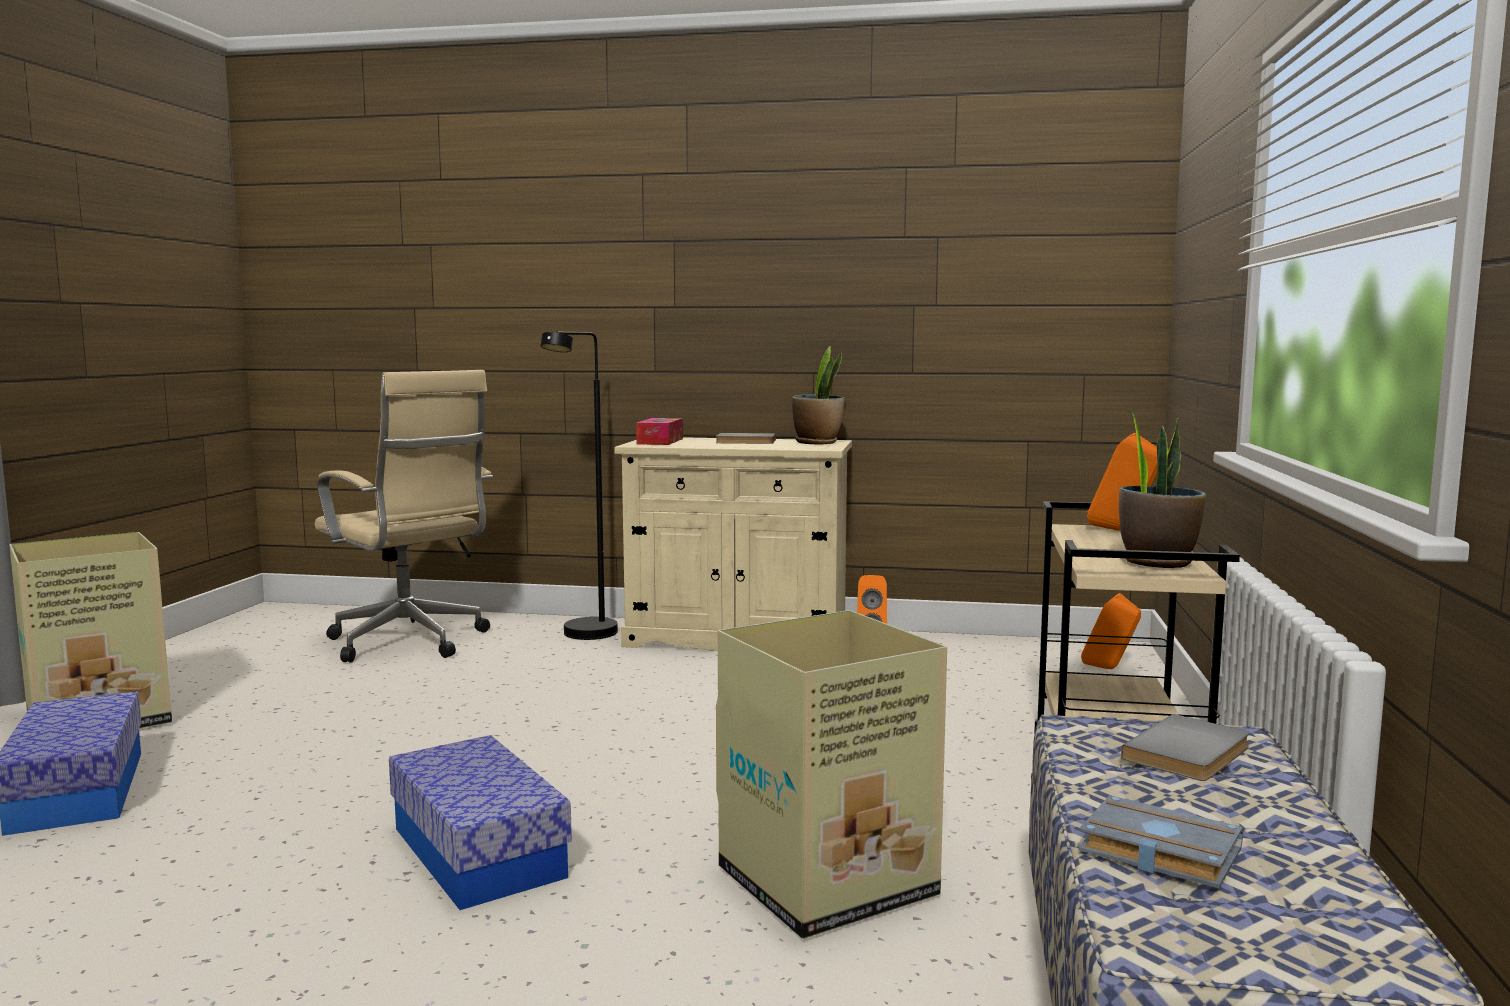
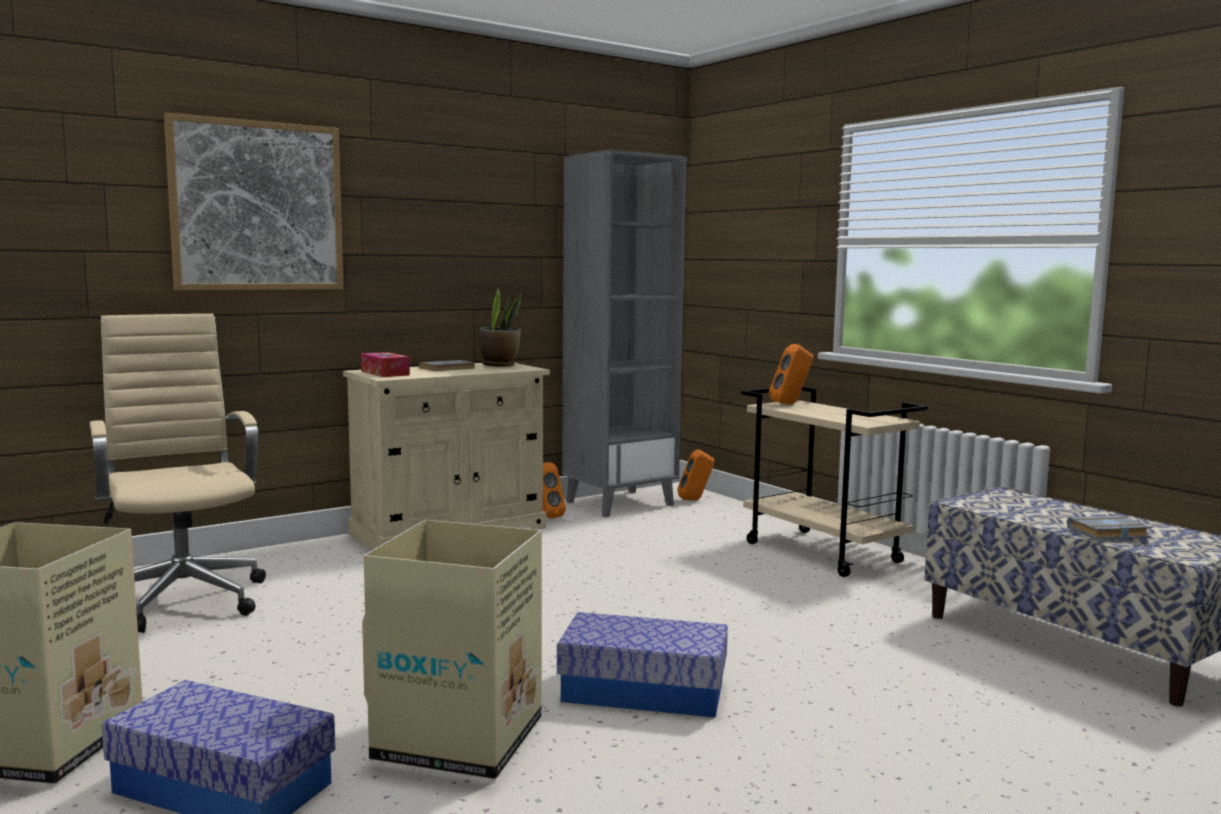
camera: 45 degrees left, 0 degrees up
beige office chair [315,370,493,663] -> beige office chair turned 120 degrees counterclockwise [89,314,266,633]
black floor lamp [541,332,618,640] -> none
cardboard box [716,610,947,939] -> cardboard box moved to [362,520,542,779]
potted plant [1119,410,1206,568] -> none
grey book [1121,714,1250,781] -> none
none -> picture [164,113,343,290]
none -> grey bookcase [562,150,687,517]

